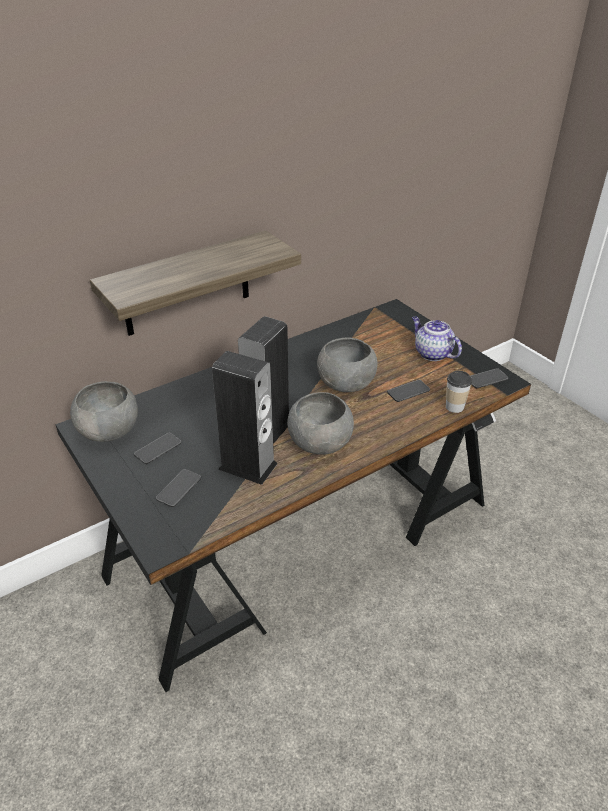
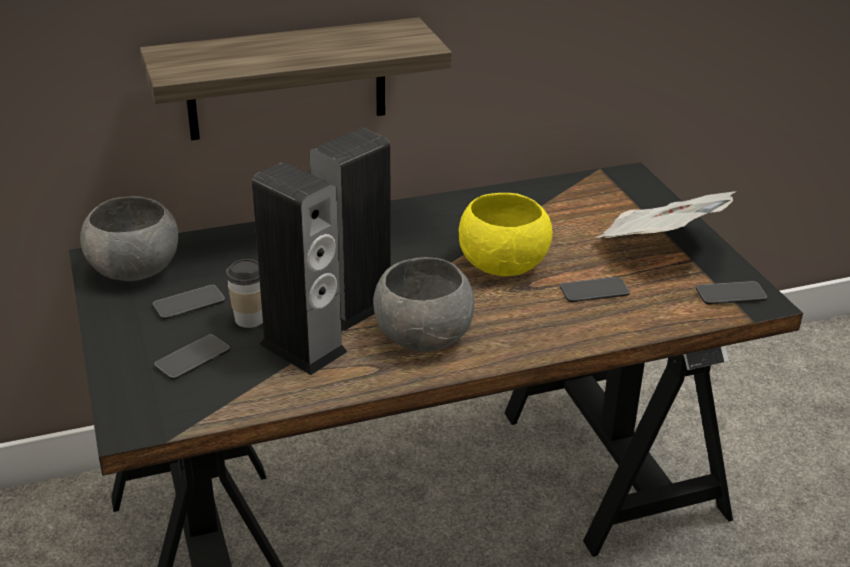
camera: 15 degrees right, 5 degrees down
grey bowl [317,338,378,392] -> yellow bowl [459,193,553,276]
teapot [412,316,462,361] -> newspaper [596,191,736,238]
cup [446,371,472,413] -> cup moved to [226,259,263,328]

